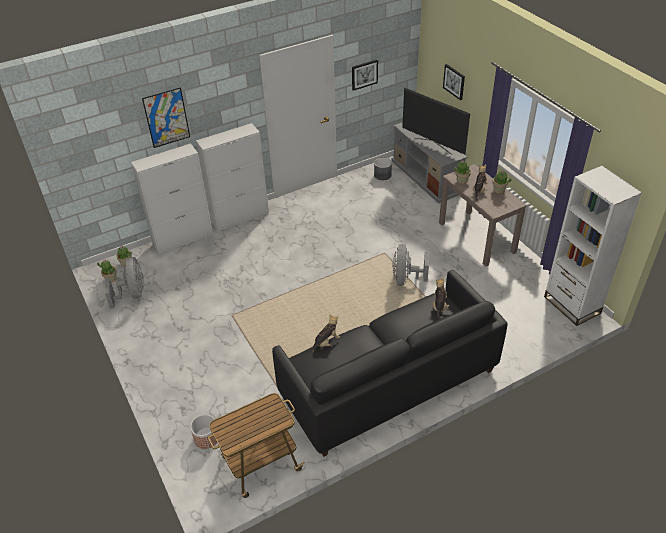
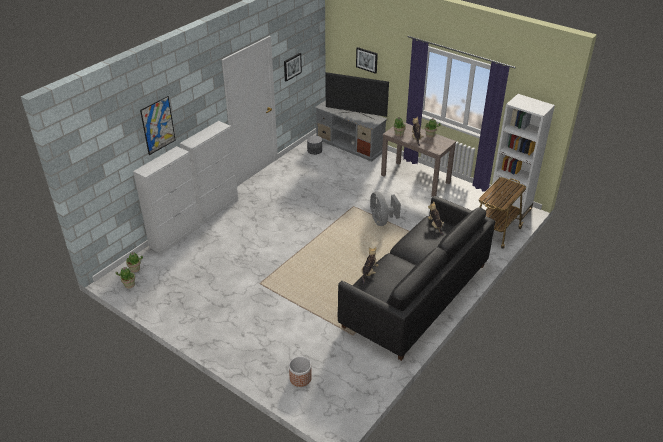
camera: 25 degrees left, 5 degrees down
grey fan [105,257,144,309] -> none
cart [208,393,305,498] -> cart moved to [479,177,526,249]

